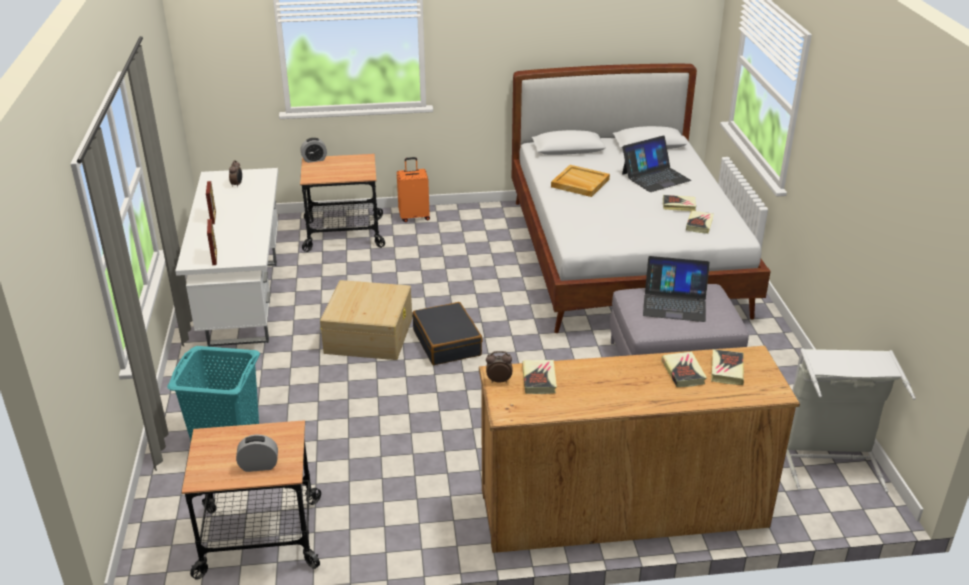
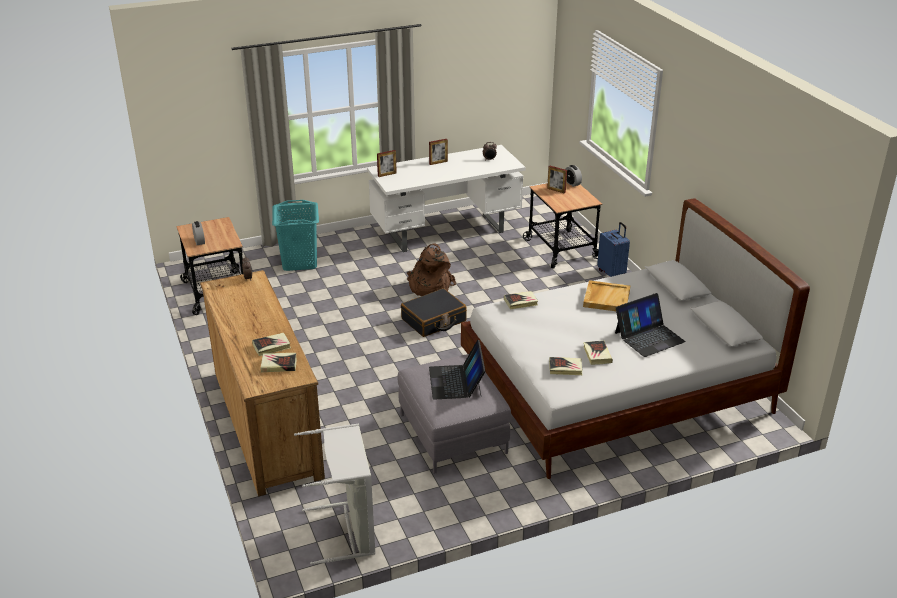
camera: 75 degrees right, 0 degrees up
beige storage box [320,280,412,360] -> brown backpack [407,243,456,296]
orange suitcase [397,157,430,222] -> blue suitcase [597,222,630,277]
book [522,360,557,394] -> book moved to [504,291,538,309]
laptop [622,136,691,192] -> laptop turned 75 degrees counterclockwise [615,293,686,357]
none -> picture frame [547,166,567,193]

